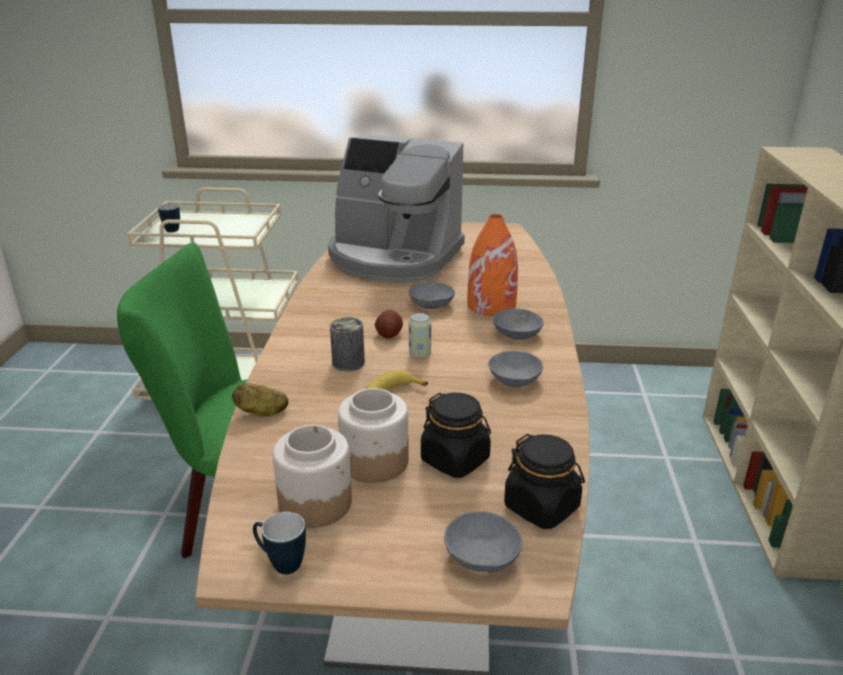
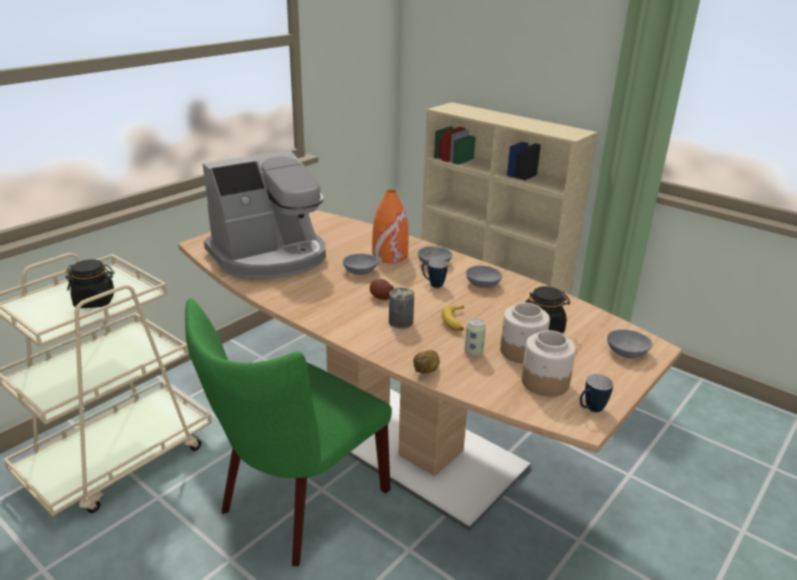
camera: 55 degrees left, 0 degrees up
mug [158,203,180,232] -> mug moved to [422,259,448,288]
can [409,313,431,359] -> can moved to [464,319,486,356]
black jar [504,434,585,529] -> black jar moved to [66,259,114,308]

